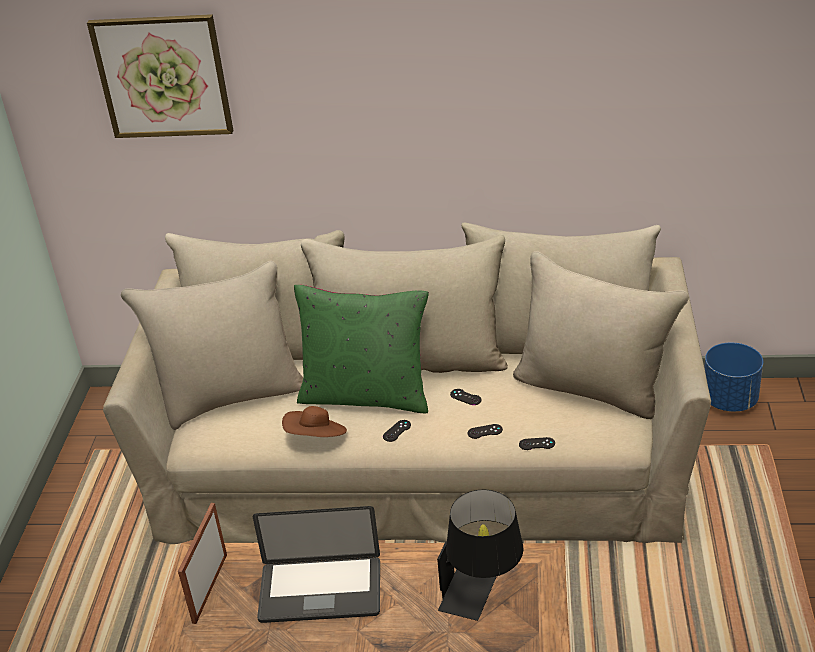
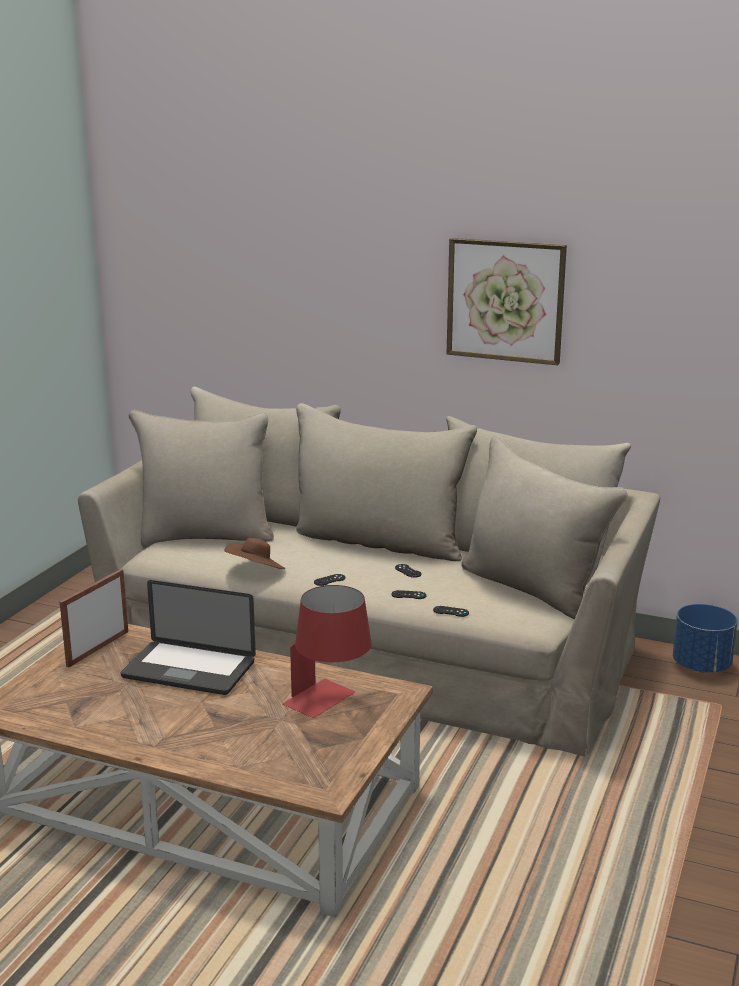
camera: 15 degrees right, 15 degrees down
picture [87,14,234,138] -> picture moved to [447,238,567,365]
green pillow [294,285,429,413] -> none
black table lamp [437,490,523,621] -> red table lamp [283,585,372,718]

